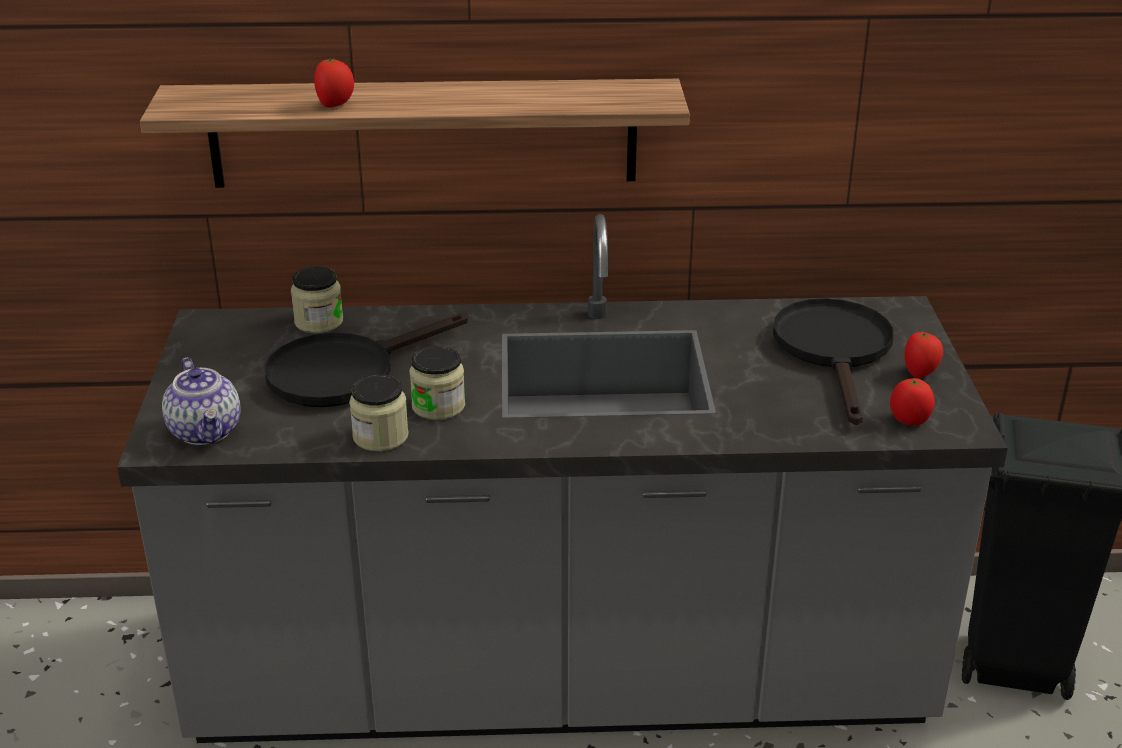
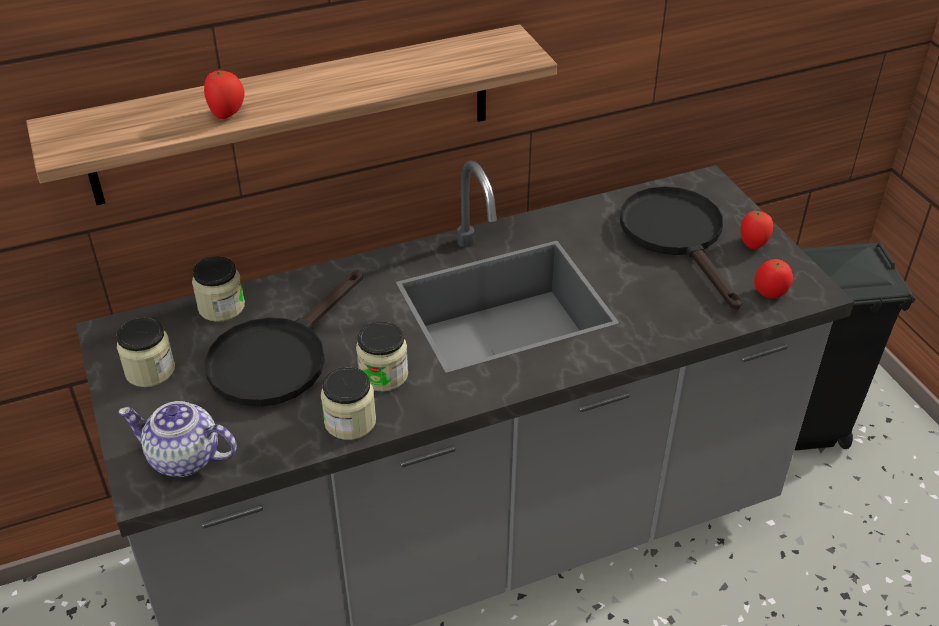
camera: 20 degrees left, 10 degrees up
teapot [162,358,241,445] -> teapot turned 150 degrees clockwise [118,401,237,477]
none -> jar [116,318,175,387]

